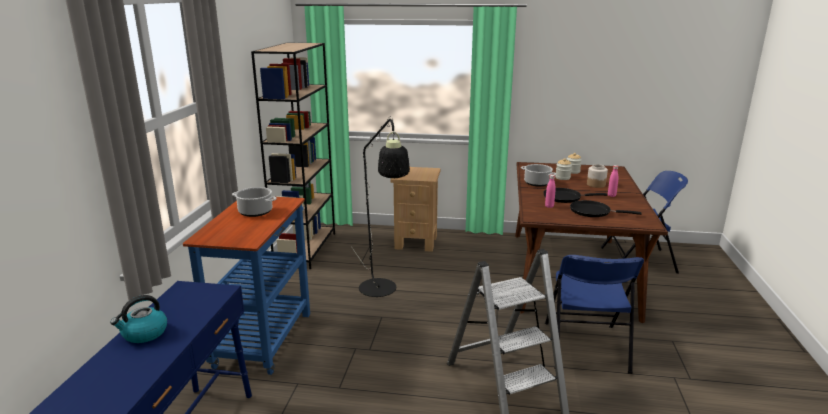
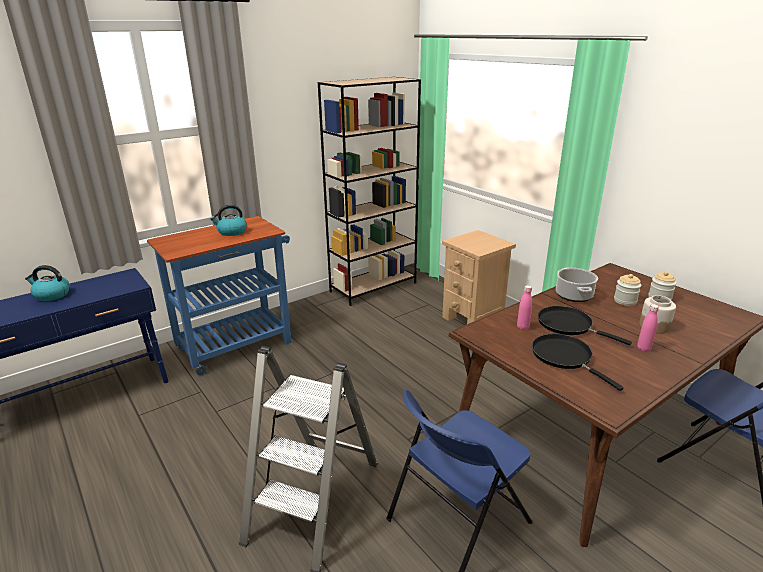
camera: 45 degrees right, 5 degrees up
cooking pot [232,187,276,217] -> kettle [210,205,247,236]
black floor lamp [351,116,410,297] -> none

